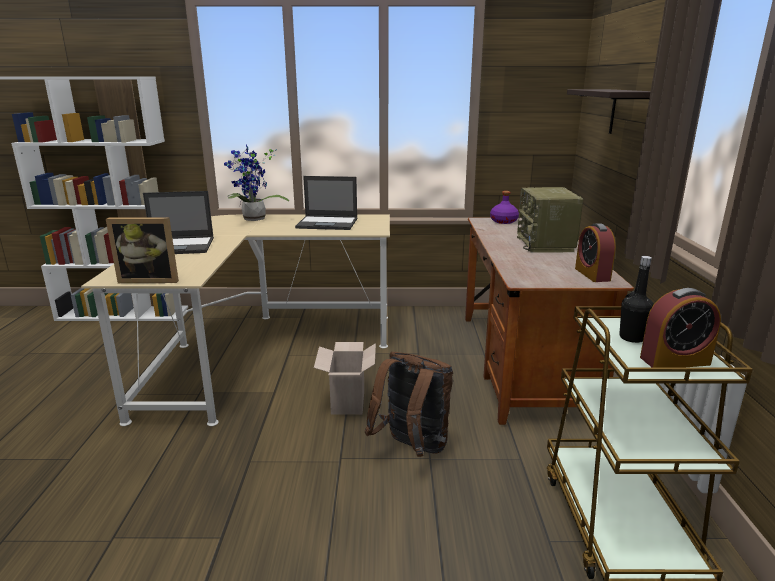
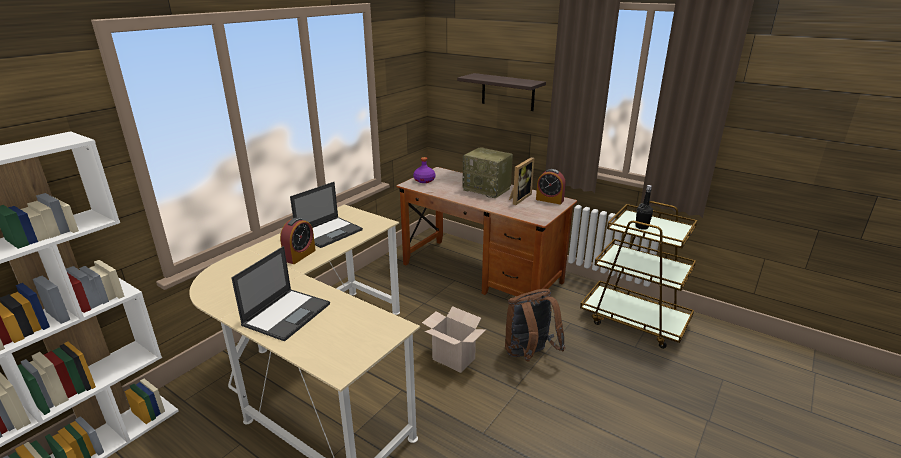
camera: 55 degrees left, 5 degrees up
picture frame [106,217,179,283] -> picture frame moved to [509,157,534,205]
potted plant [224,145,289,221] -> none
alarm clock [640,288,721,367] -> alarm clock moved to [280,218,316,264]

